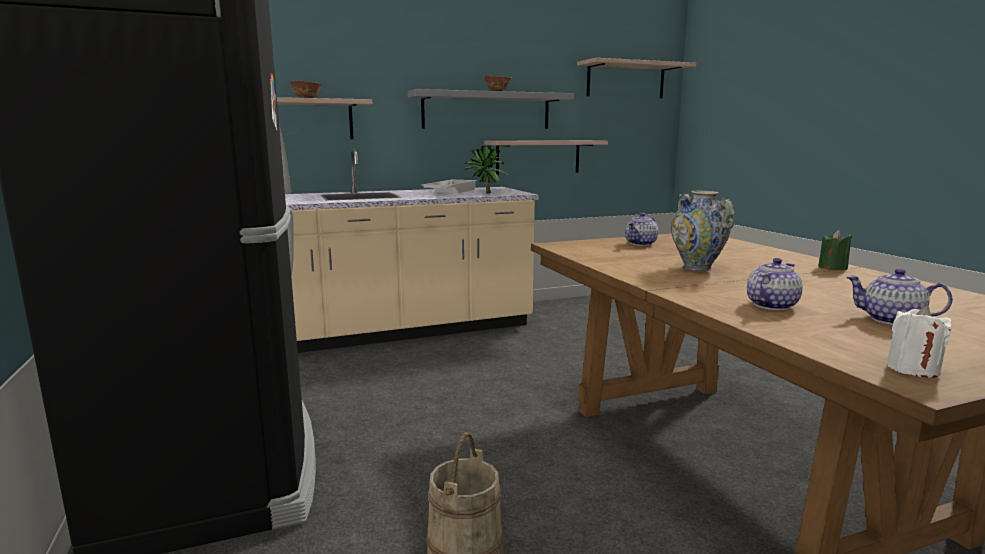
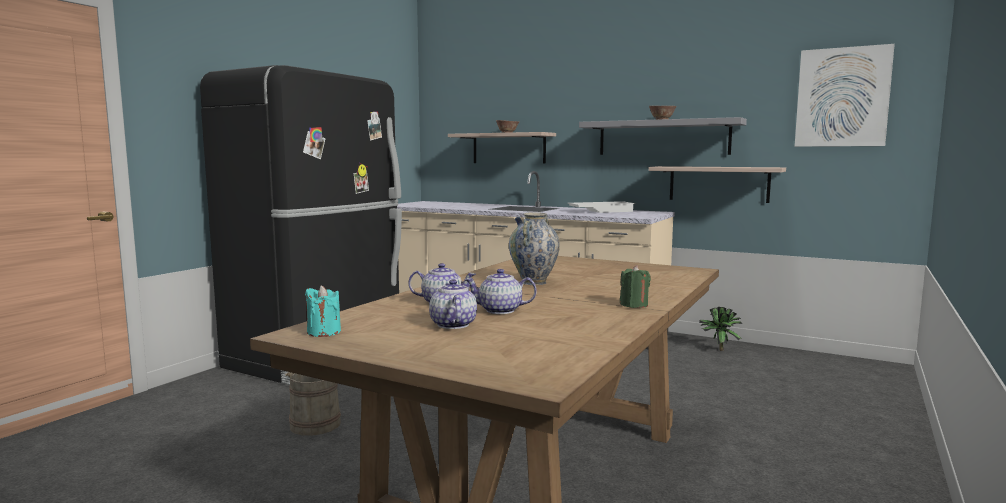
camera: 50 degrees right, 5 degrees down
potted plant [464,146,509,194] -> potted plant moved to [699,307,743,351]
shelf [577,58,696,98] -> picture [795,44,895,147]
teapot [625,213,658,246] -> teapot moved to [464,269,537,314]
white candle [886,306,952,378] -> turquoise candle [305,286,341,337]

